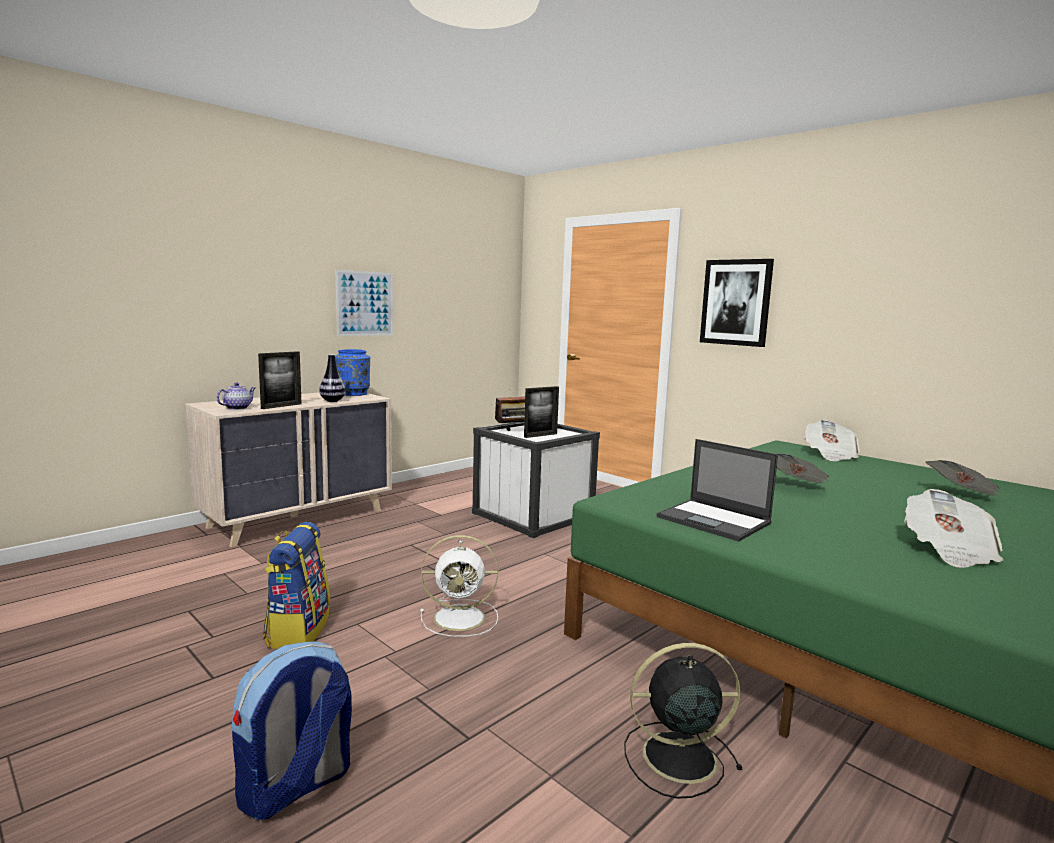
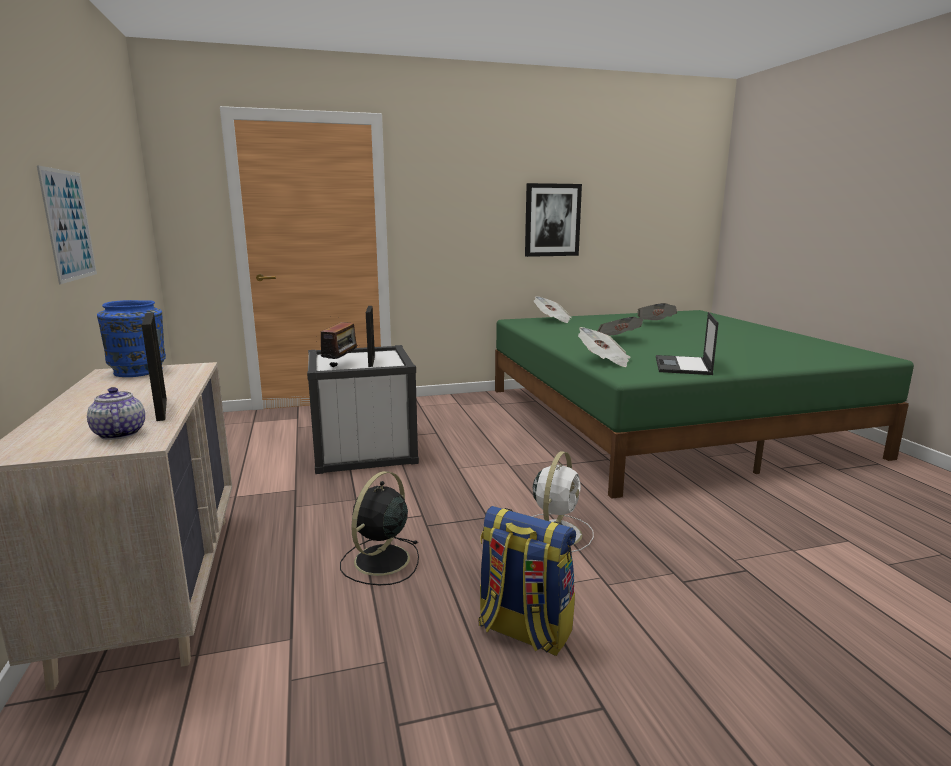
camera: 60 degrees left, 5 degrees up
backpack [232,642,352,820] -> none
vase [319,354,346,402] -> none
black fan [624,643,743,799] -> black fan moved to [340,471,419,585]
laptop [657,439,778,541] -> laptop turned 120 degrees clockwise [656,312,719,375]
picture [700,259,774,347] -> picture moved to [525,183,582,257]
newspaper [904,489,1003,568] -> newspaper moved to [578,327,630,367]

